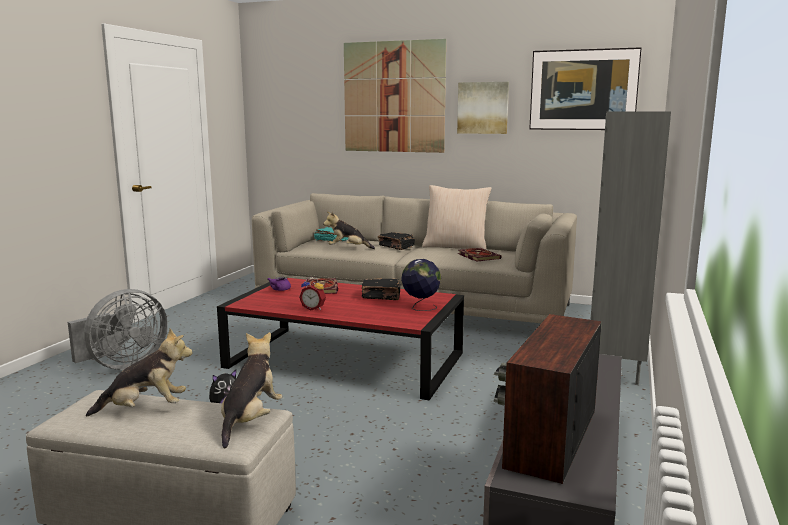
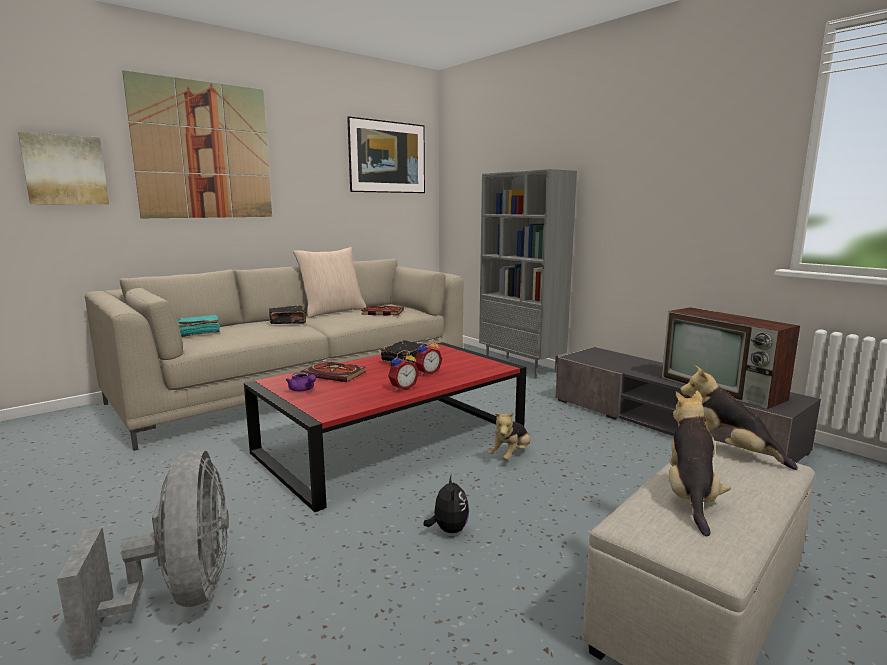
camera: 60 degrees left, 0 degrees up
plush toy [323,211,375,249] -> plush toy moved to [488,411,530,461]
globe [401,259,441,311] -> none
picture [457,82,509,134] -> picture moved to [18,132,109,204]
none -> alarm clock [415,338,442,375]

